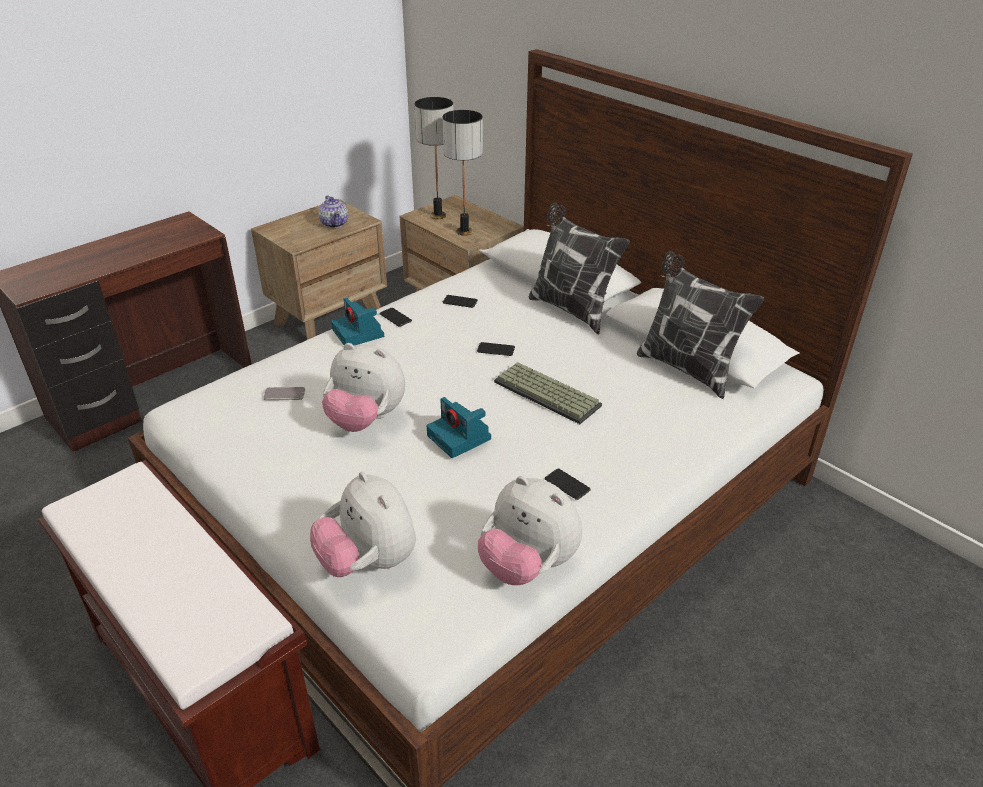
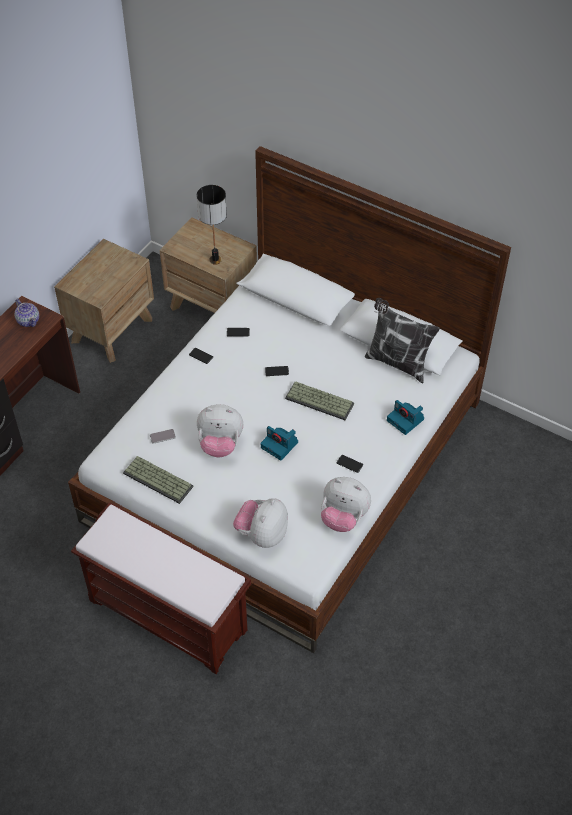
camera: 15 degrees left, 15 degrees up
plush toy [310,472,416,577] -> plush toy turned 75 degrees clockwise [233,498,288,548]
teapot [318,195,348,228] -> teapot moved to [15,299,39,327]
camera [331,298,384,345] -> camera moved to [387,400,424,435]
table lamp [415,97,453,219] -> none
pillow [529,203,630,335] -> none
none -> keyboard [123,456,194,504]

